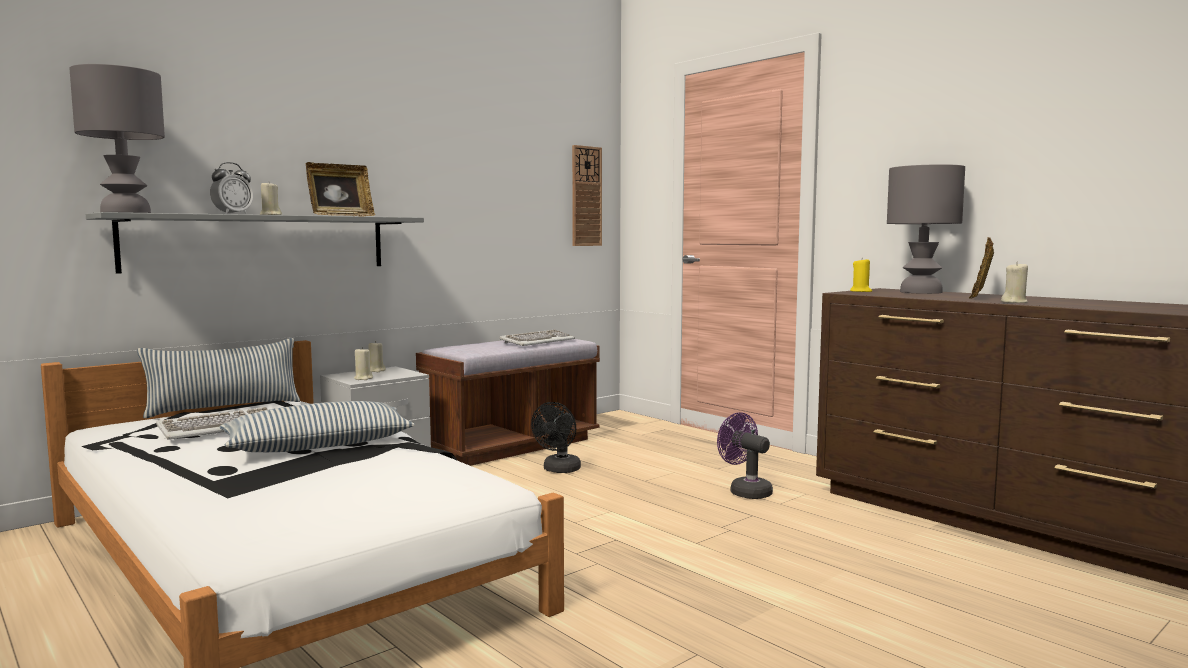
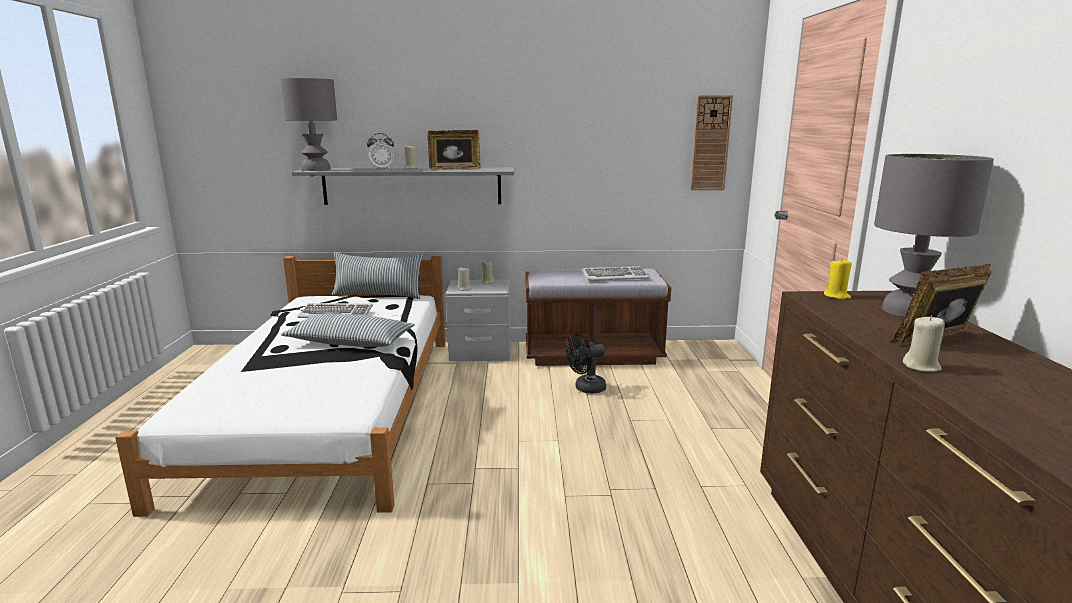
camera: 40 degrees right, 10 degrees up
purple fan [717,412,773,499] -> none

